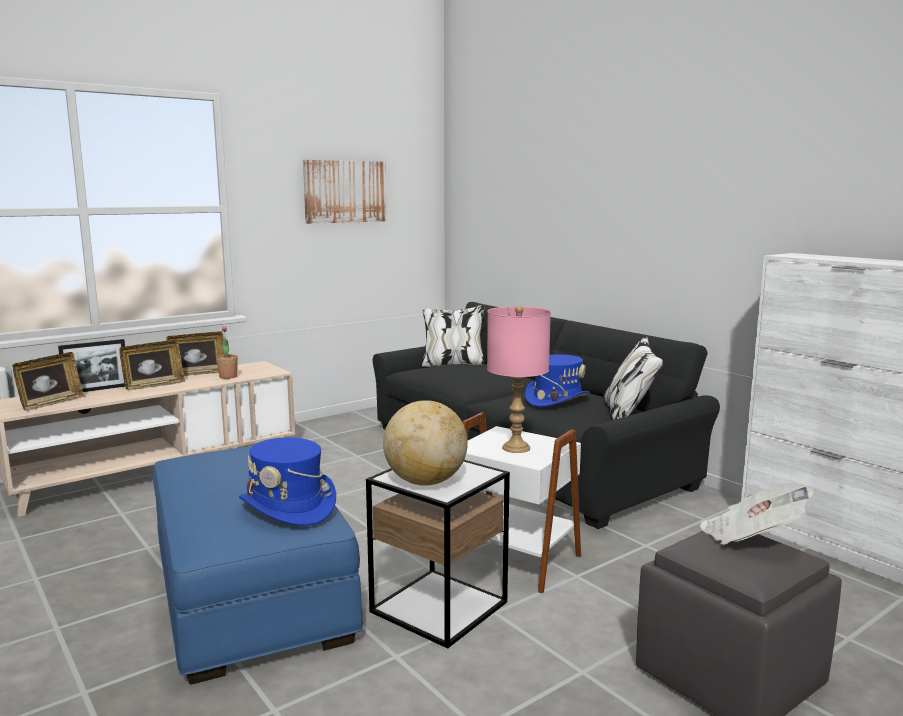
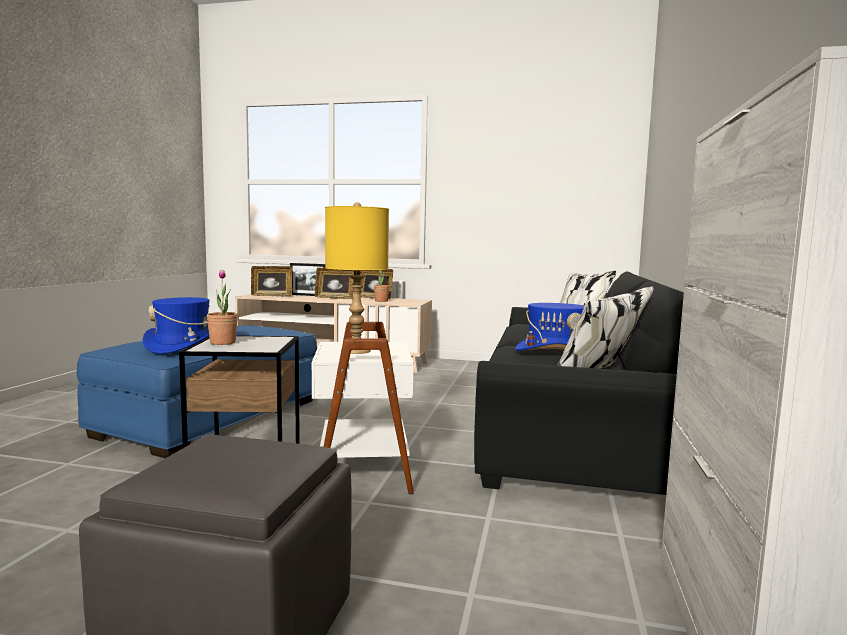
camera: 50 degrees right, 5 degrees down
picture [303,160,387,224] -> none
globe [383,400,468,486] -> potted plant [207,270,238,345]
pink table lamp [487,306,551,453] -> yellow table lamp [325,202,389,354]
newspaper [700,483,814,545] -> none

